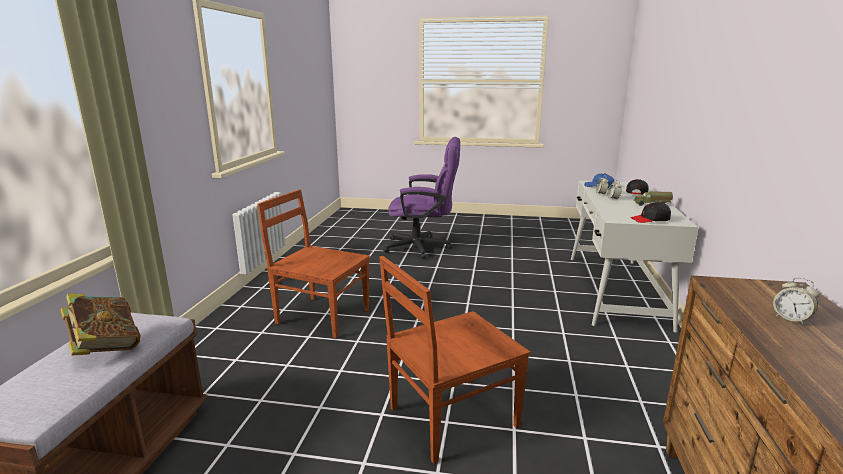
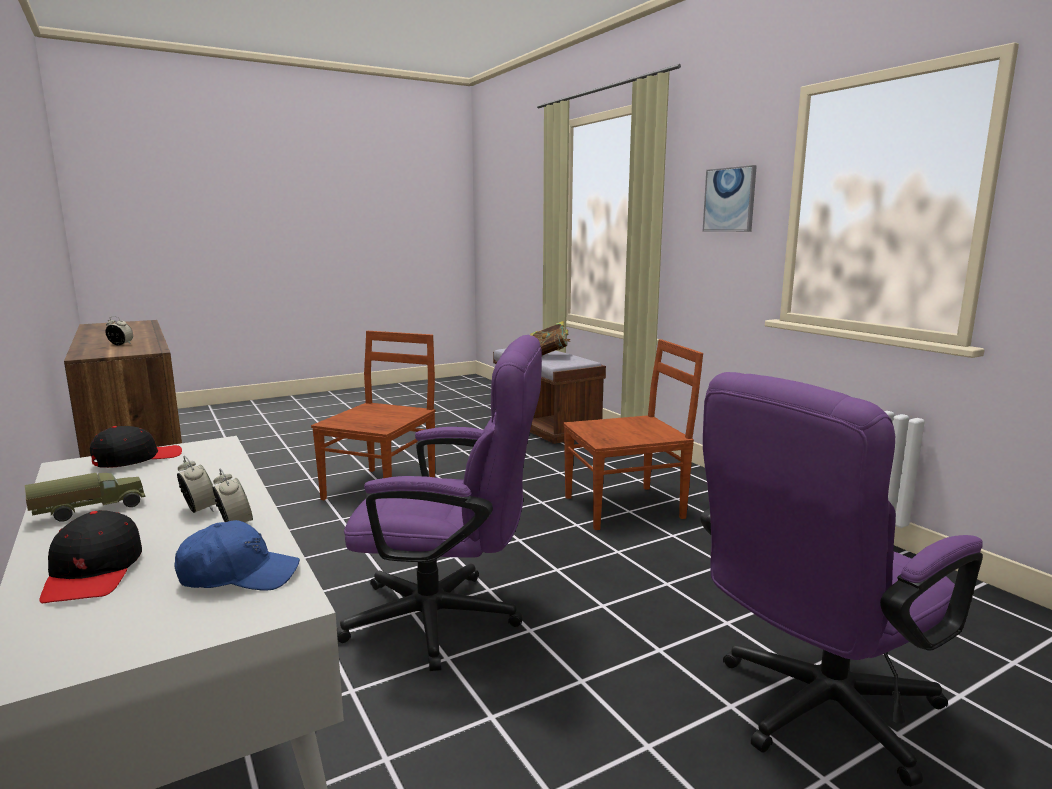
camera: 140 degrees right, 5 degrees down
none -> purple office chair [337,335,542,671]
none -> picture [703,165,757,232]

